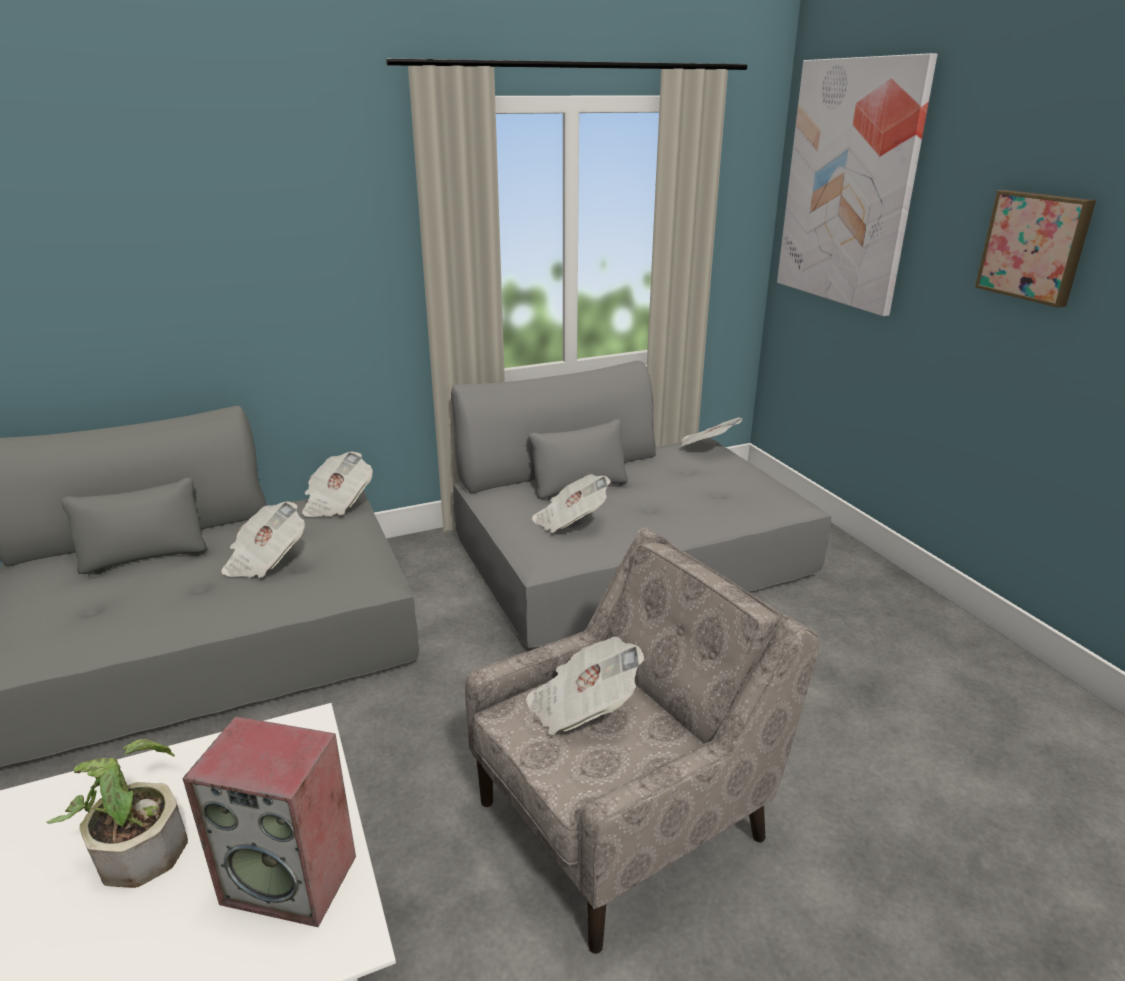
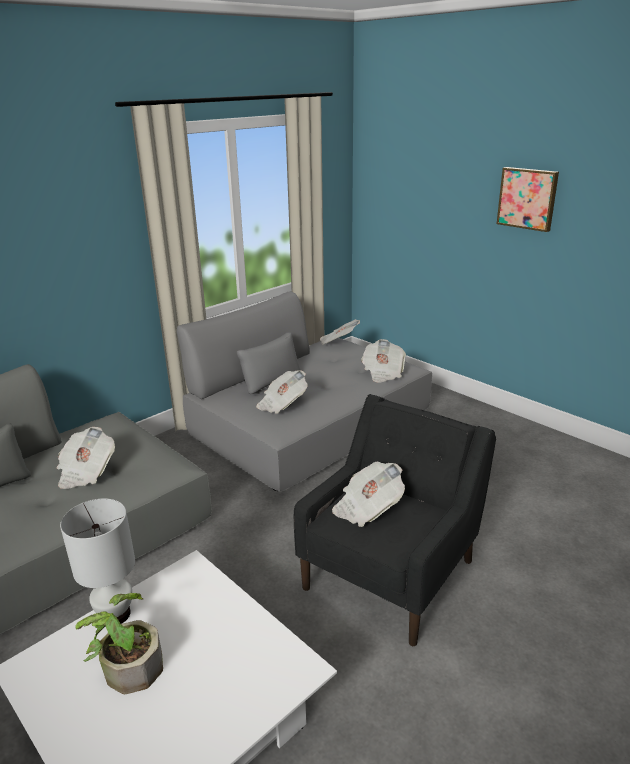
camera: 20 degrees left, 0 degrees up
speaker [183,716,356,927] -> none
newspaper [302,451,373,517] -> newspaper moved to [361,339,406,383]
beige armchair [465,528,820,954] -> black armchair [294,394,496,646]
picture [777,53,938,316] -> none
none -> white table lamp [60,498,135,624]

